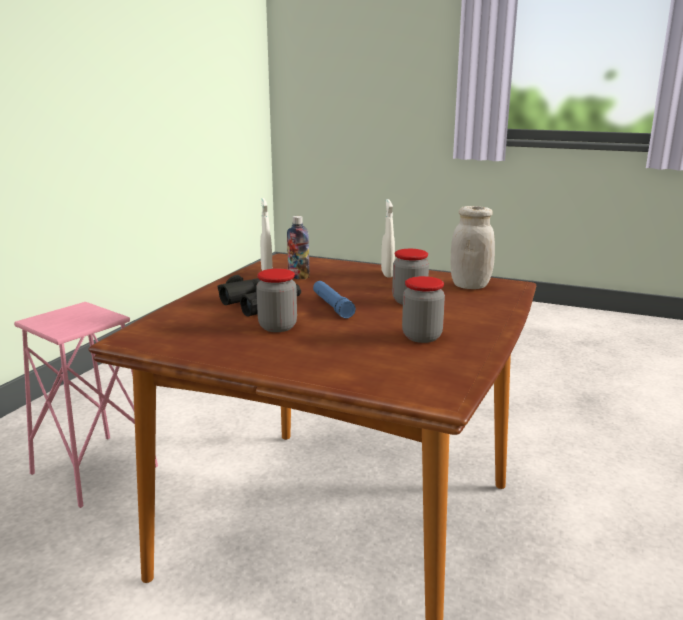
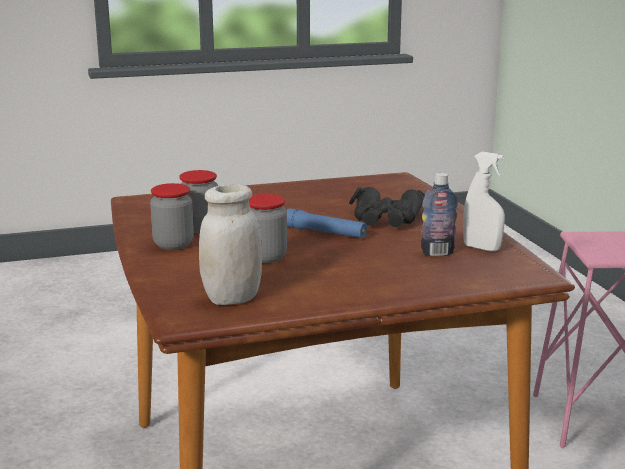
camera: 140 degrees right, 0 degrees up
jar [256,269,297,332] -> jar moved to [150,183,194,250]
white spray bottle [381,199,395,278] -> none

